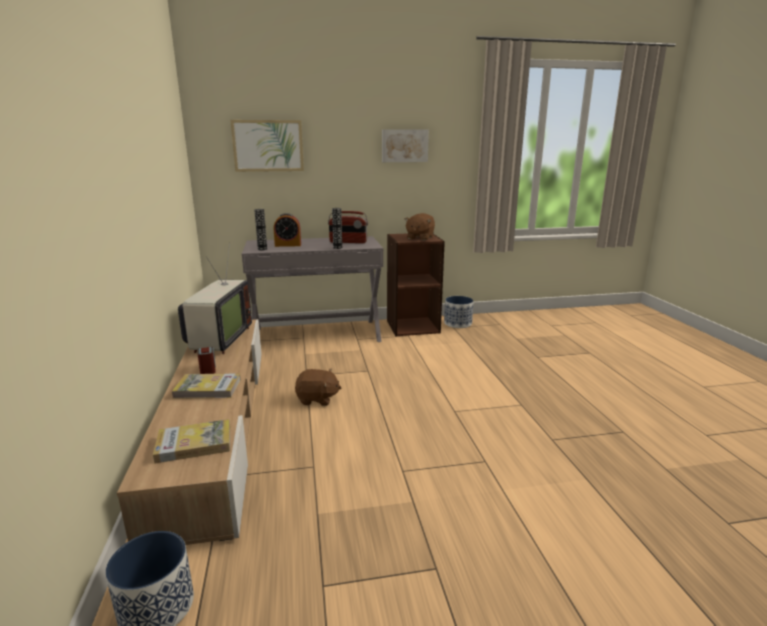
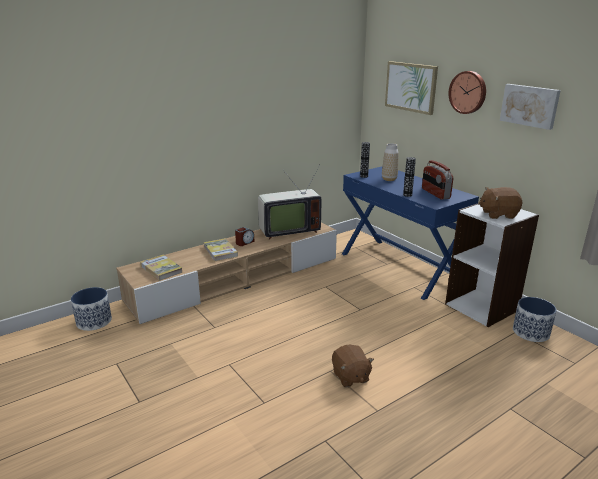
camera: 65 degrees right, 5 degrees up
grey desk [242,236,383,342] -> blue desk [342,167,479,300]
alarm clock [273,213,301,247] -> vase [382,143,399,181]
brown plush toy [295,368,342,406] -> brown plush toy moved to [332,345,374,387]
brown bookcase [387,234,445,336] -> white bookcase [445,204,539,327]
none -> wall clock [449,71,486,114]

